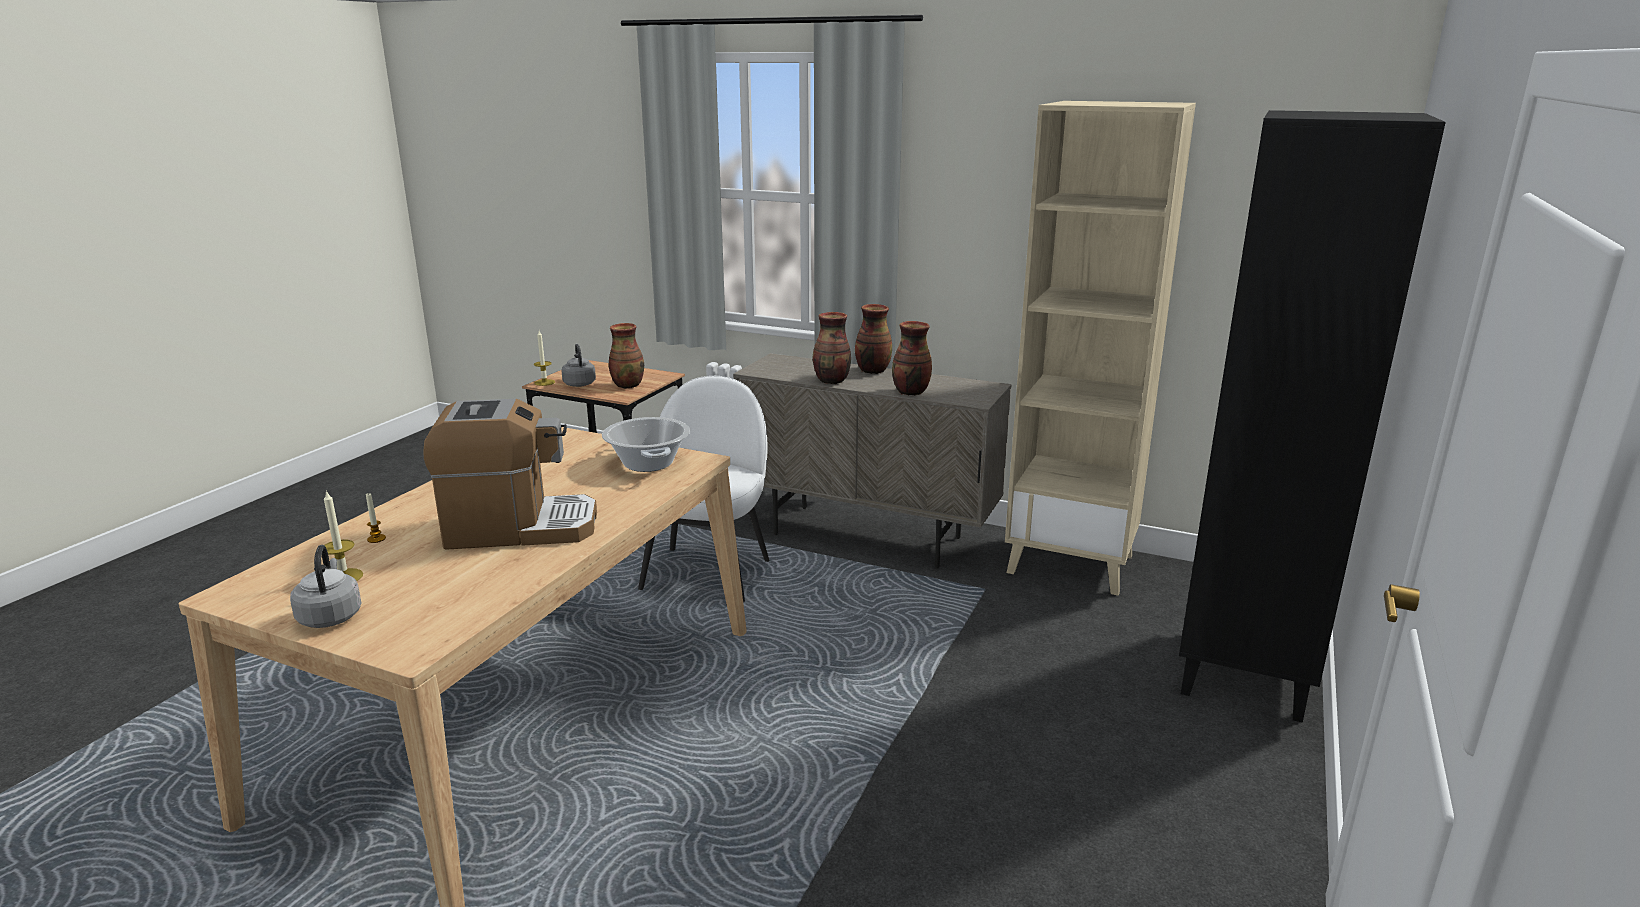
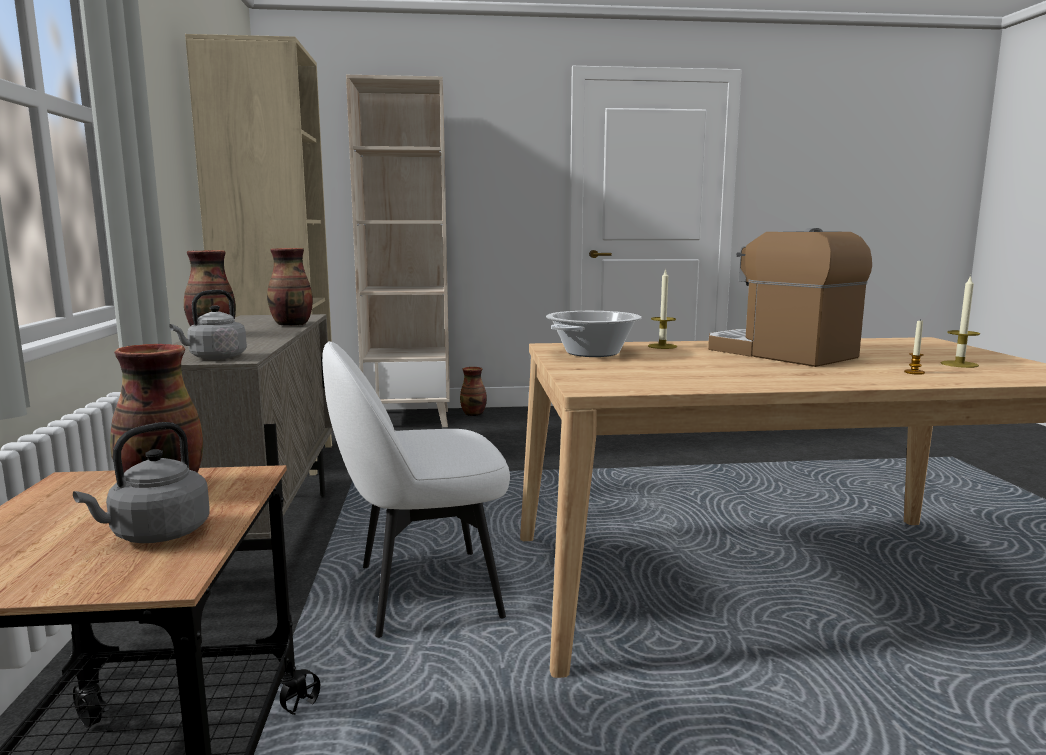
camera: 120 degrees left, 10 degrees down
grey kettle [290,545,361,628] -> grey kettle moved to [169,290,247,360]
candle [534,331,555,386] -> candle moved to [648,268,677,349]
vase [813,312,851,384] -> vase moved to [460,367,487,416]
black bookcase [1179,110,1446,723] -> beige bookcase [346,75,450,427]

